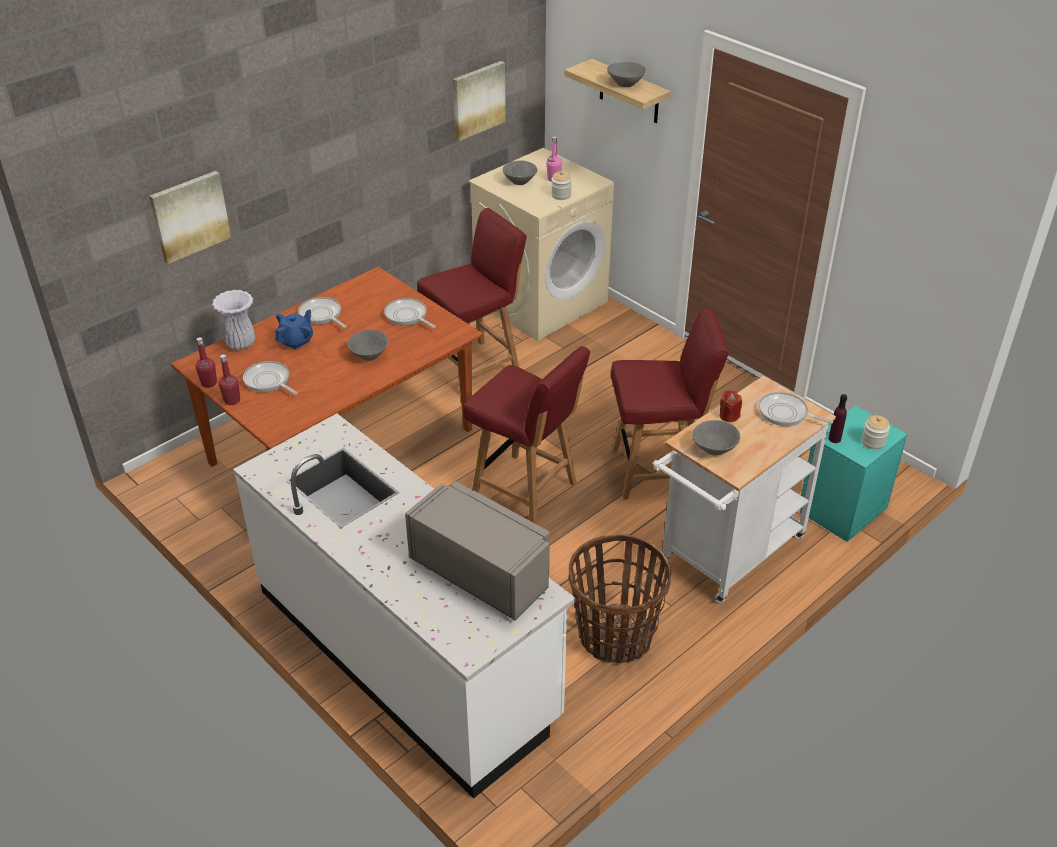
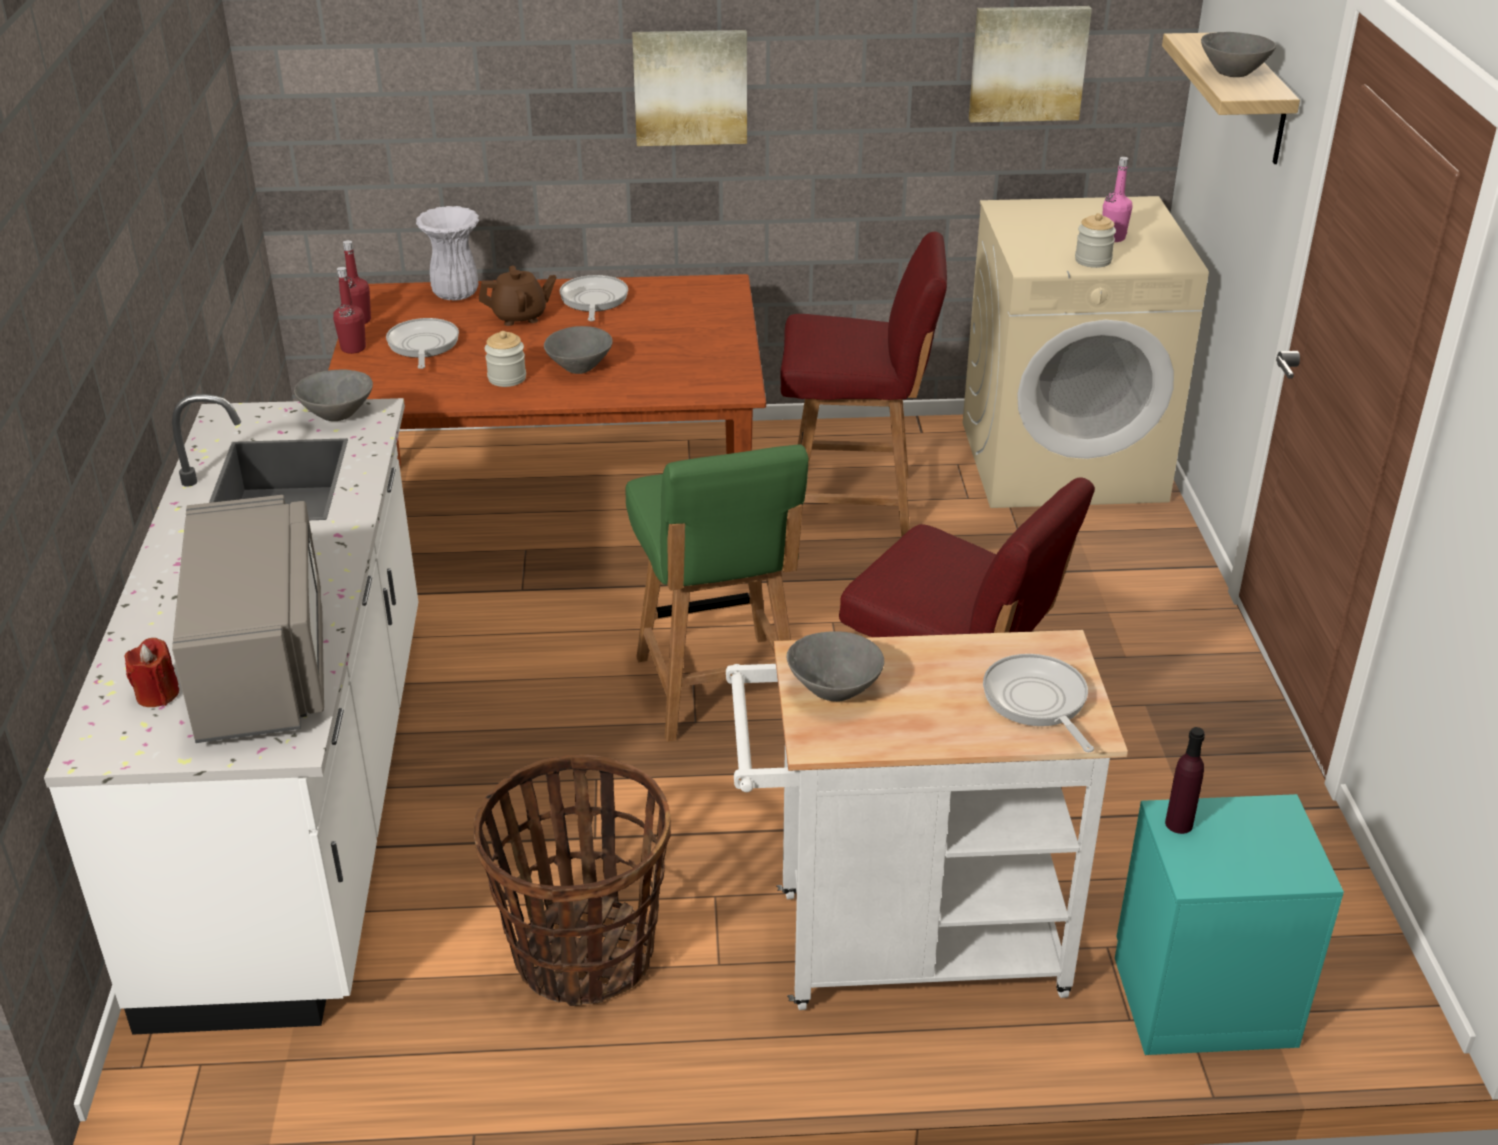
camera: 40 degrees right, 5 degrees down
picture [149,171,231,264] -> picture moved to [632,30,747,146]
blue teapot [275,309,313,350] -> brown teapot [479,266,556,326]
frying pan [384,298,436,328] -> none
red chair [463,346,590,524] -> green chair [626,444,809,742]
grey bowl [502,160,537,185] -> grey bowl moved to [294,369,373,421]
red candle [720,390,742,422] -> red candle moved to [124,638,179,707]
jar [862,415,890,449] -> jar moved to [485,331,526,387]

